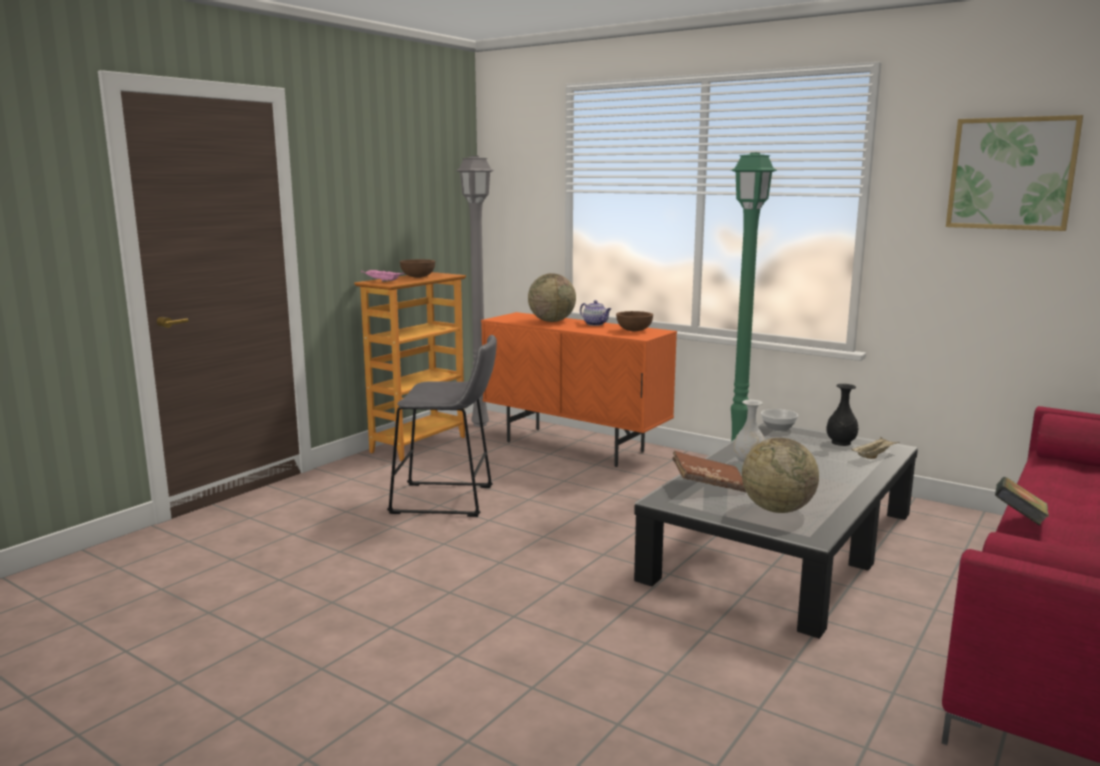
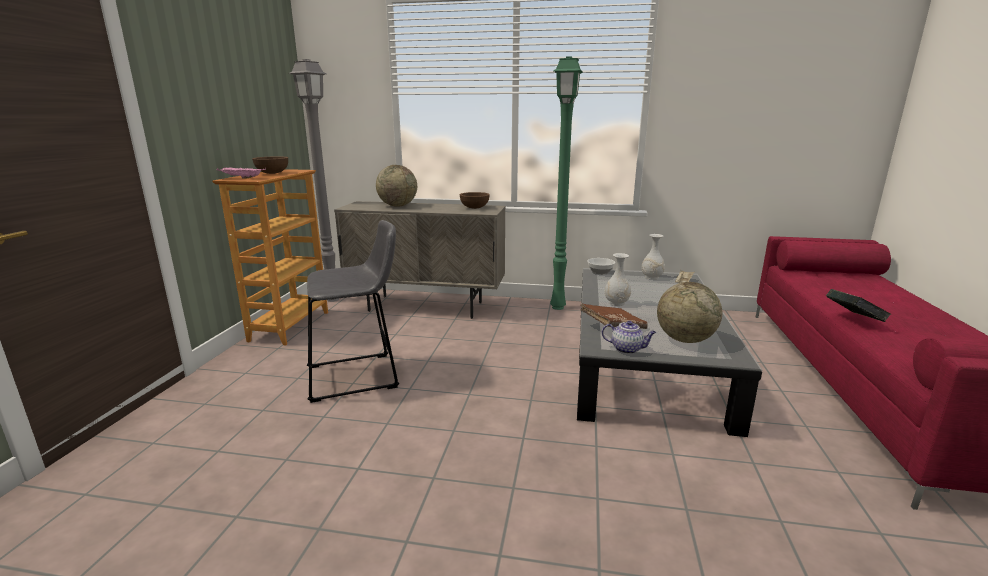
camera: 25 degrees left, 5 degrees up
orange cabinet [481,312,677,467] -> beige cabinet [334,201,506,319]
teapot [580,300,611,326] -> teapot moved to [602,321,656,354]
black vase [826,384,858,446] -> white vase [641,234,665,280]
picture [946,115,1083,231] -> none

